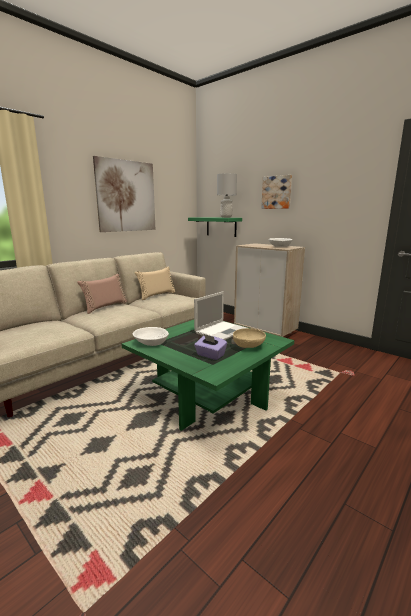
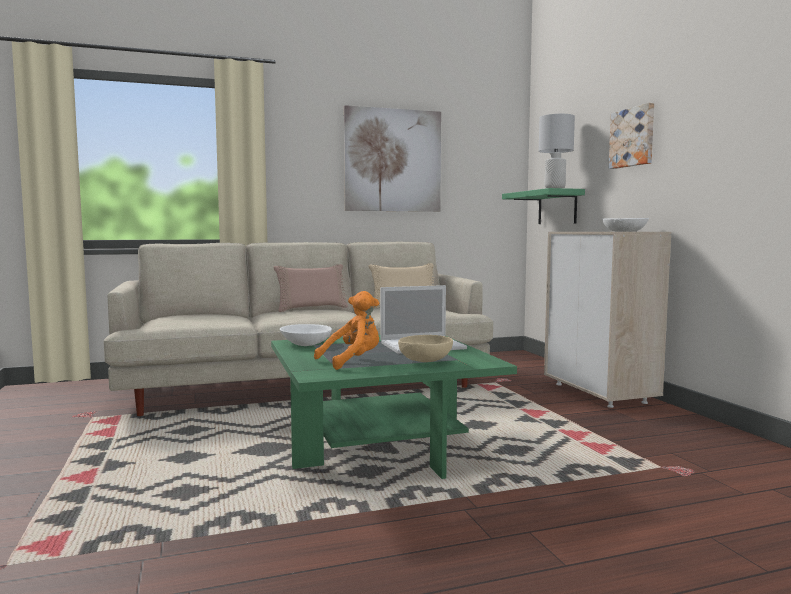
camera: 30 degrees right, 10 degrees down
purple tissue box [194,334,227,360] -> orange plush toy [314,291,379,370]

